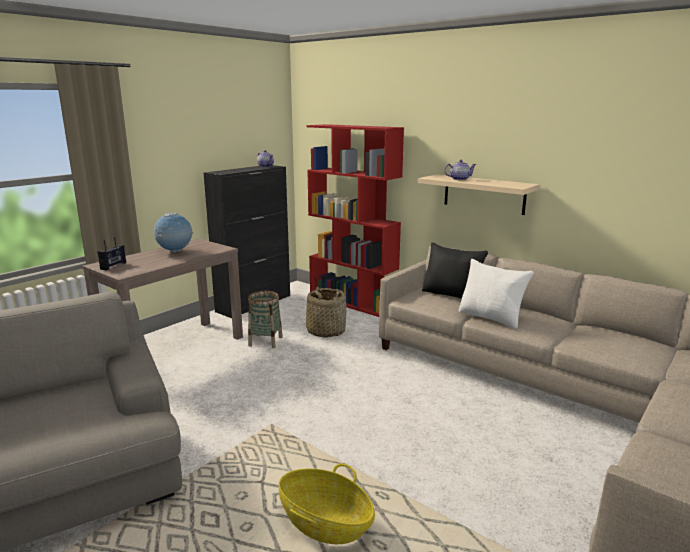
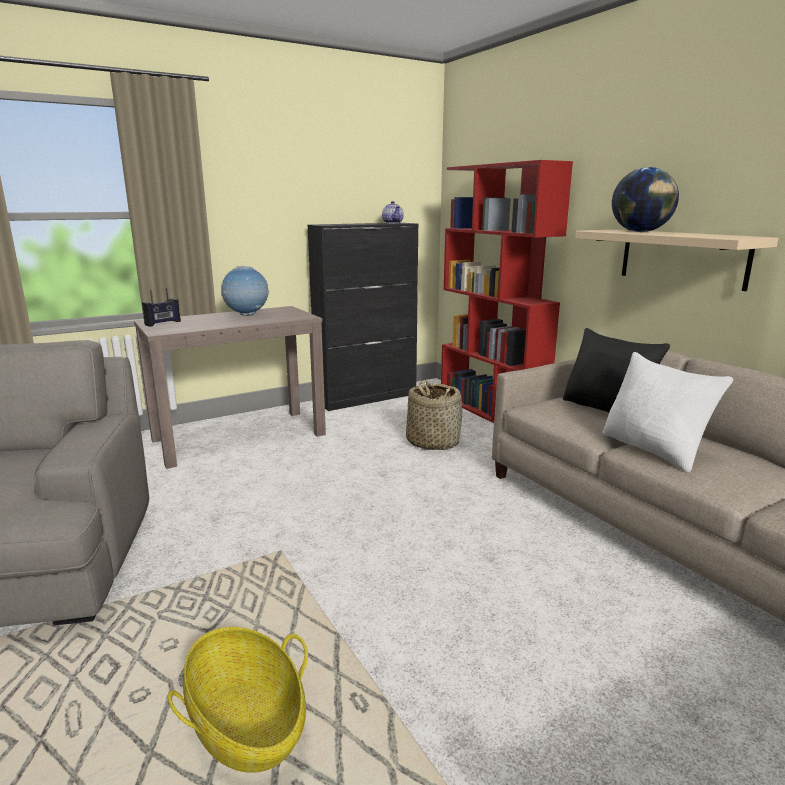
camera: 20 degrees right, 0 degrees up
basket [248,291,283,348] -> none
teapot [444,160,477,180] -> globe [612,167,679,232]

